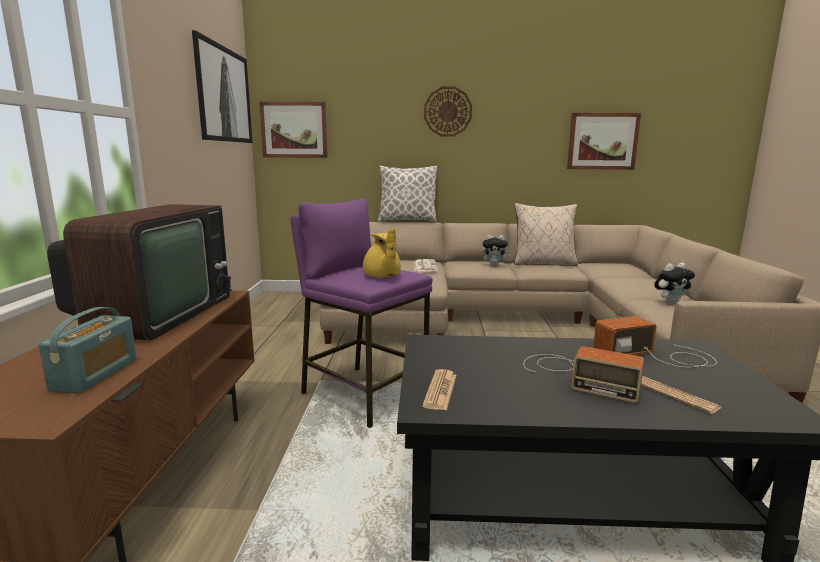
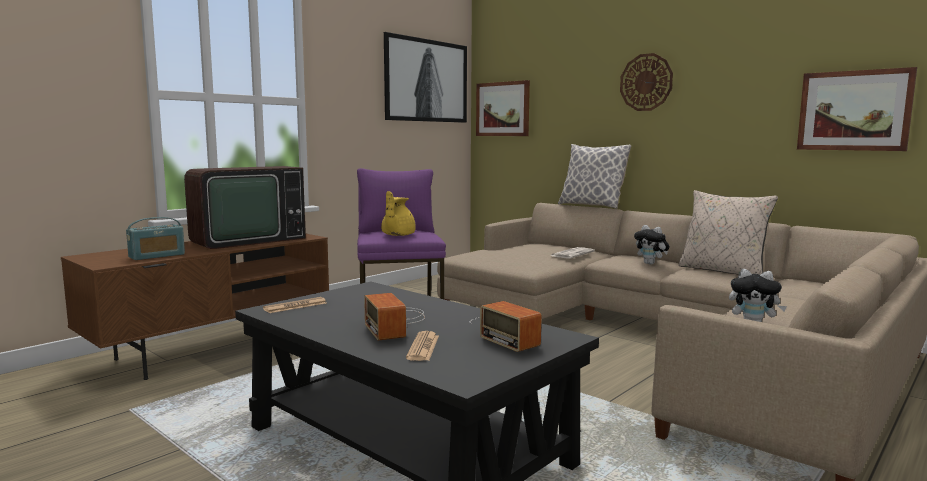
camera: 40 degrees right, 5 degrees down
radio [593,316,717,368] -> radio turned 150 degrees counterclockwise [470,301,542,352]

